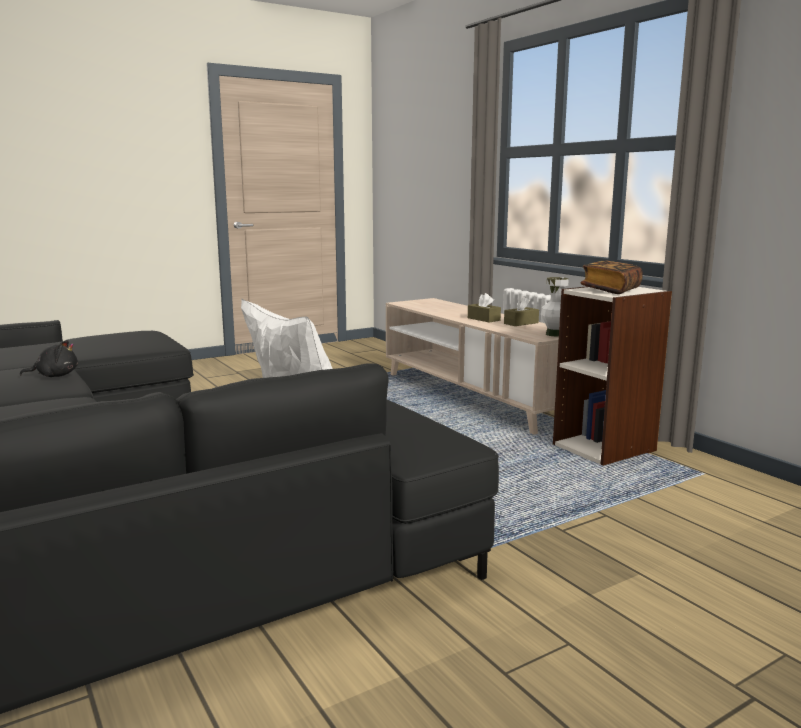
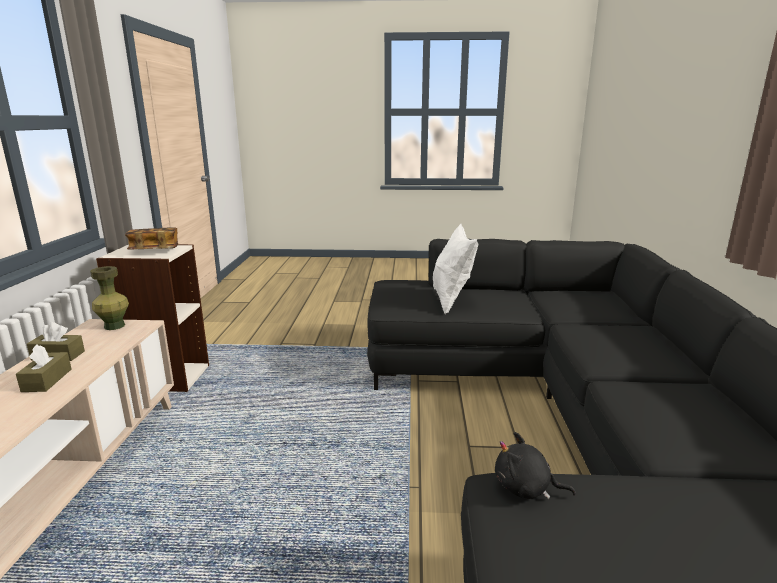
camera: 145 degrees left, 5 degrees up
black plush toy [20,340,78,377] -> black plush toy moved to [495,432,576,499]
white vase [541,277,569,336] -> green vase [90,266,129,330]

